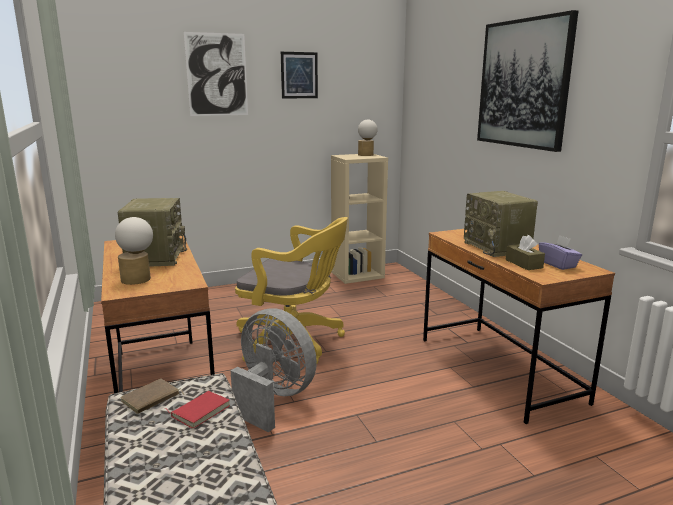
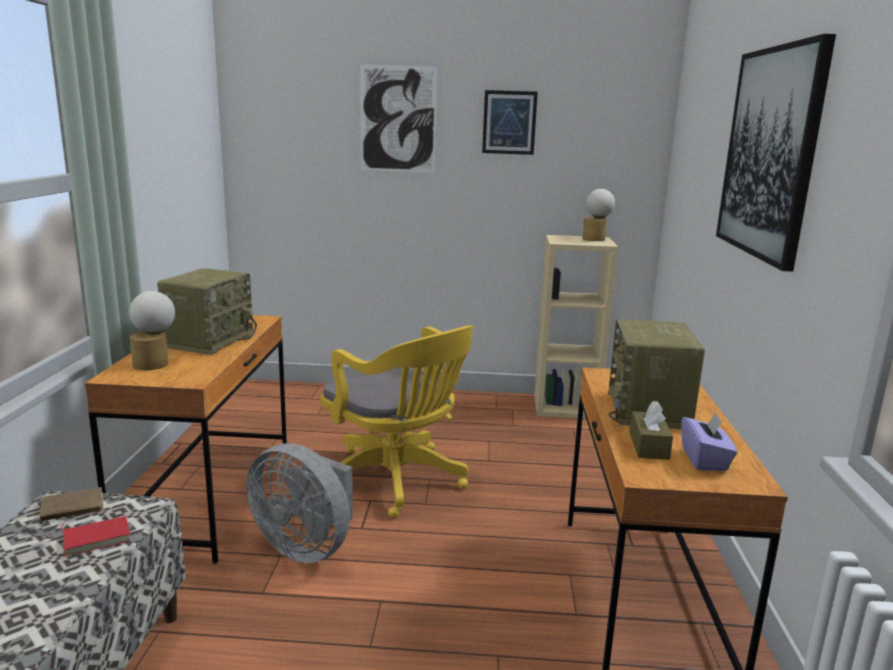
camera: 25 degrees right, 0 degrees up
grey fan [230,308,317,432] -> grey fan turned 150 degrees clockwise [247,444,353,563]

